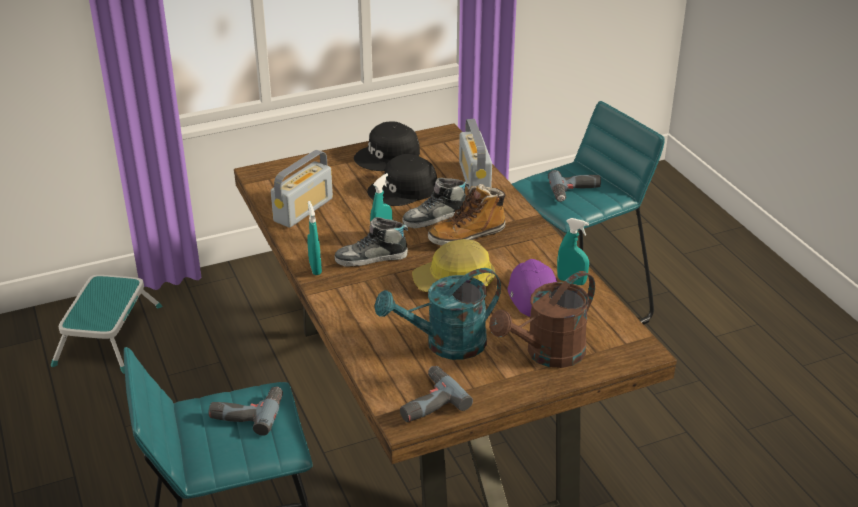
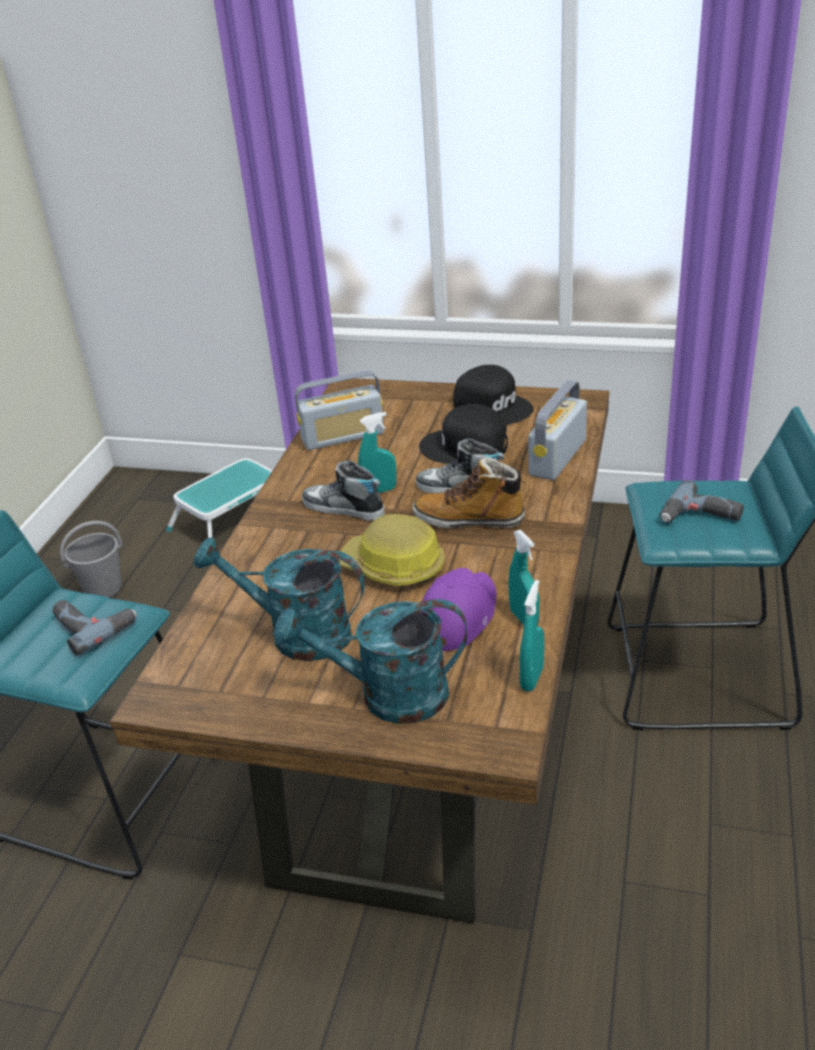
camera: 40 degrees right, 0 degrees up
turquoise spray bottle [307,201,322,275] -> turquoise spray bottle moved to [520,580,544,692]
black cap [354,122,420,171] -> black cap turned 135 degrees counterclockwise [453,365,533,425]
power drill [400,366,473,422] -> none
brown watering can [489,271,595,368] -> turquoise watering can [273,599,467,724]
none -> grey bucket [60,521,122,597]

